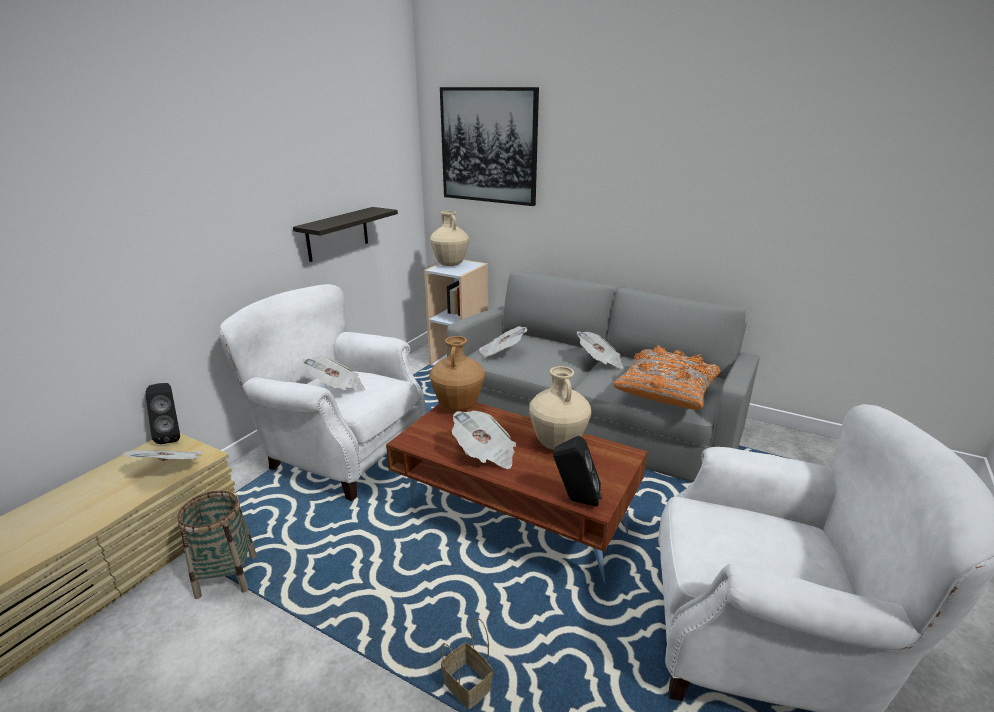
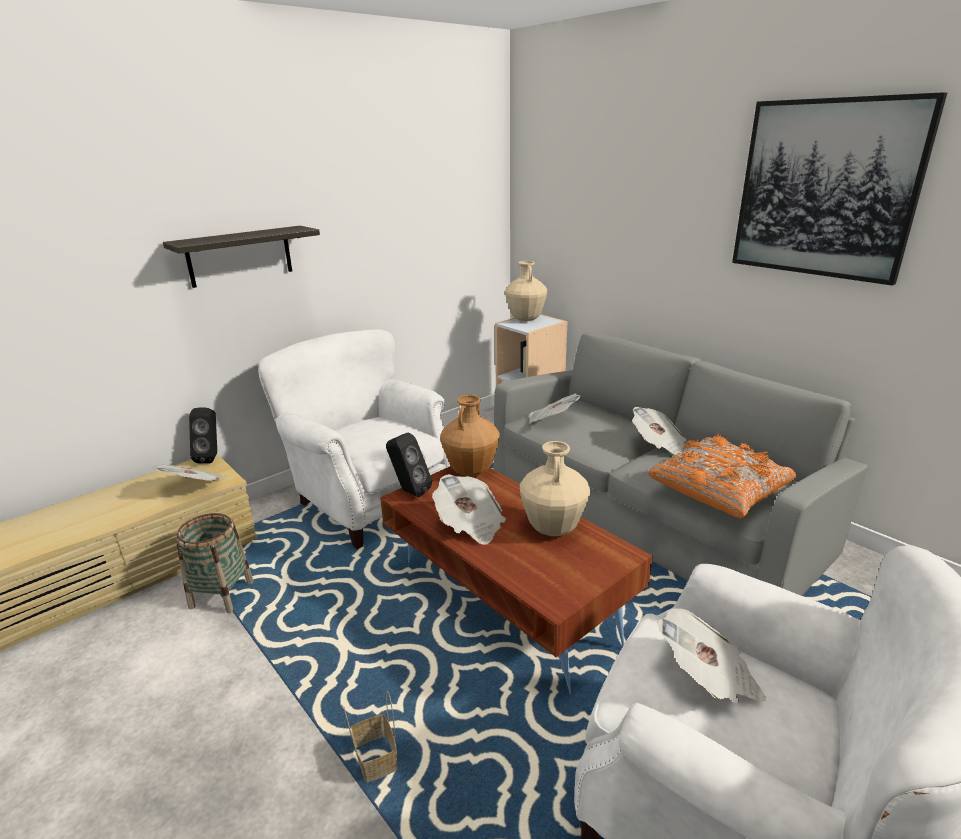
camera: 20 degrees right, 0 degrees up
shelf [293,207,398,262] -> shelf moved to [163,226,320,288]
newspaper [302,357,366,390] -> newspaper moved to [657,608,766,704]
picture [440,87,539,206] -> picture moved to [732,92,947,286]
black speaker [553,436,602,507] -> black speaker moved to [386,433,432,497]

